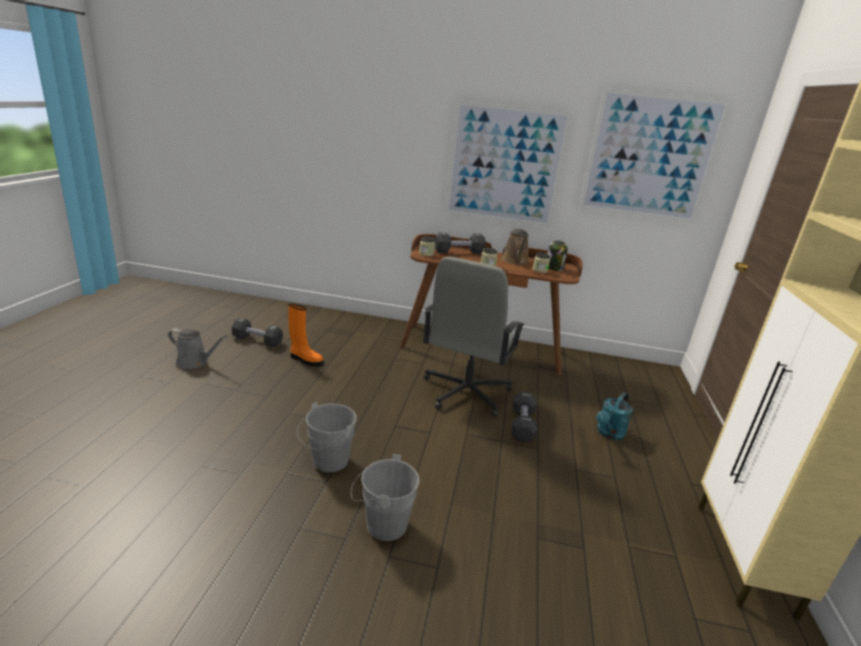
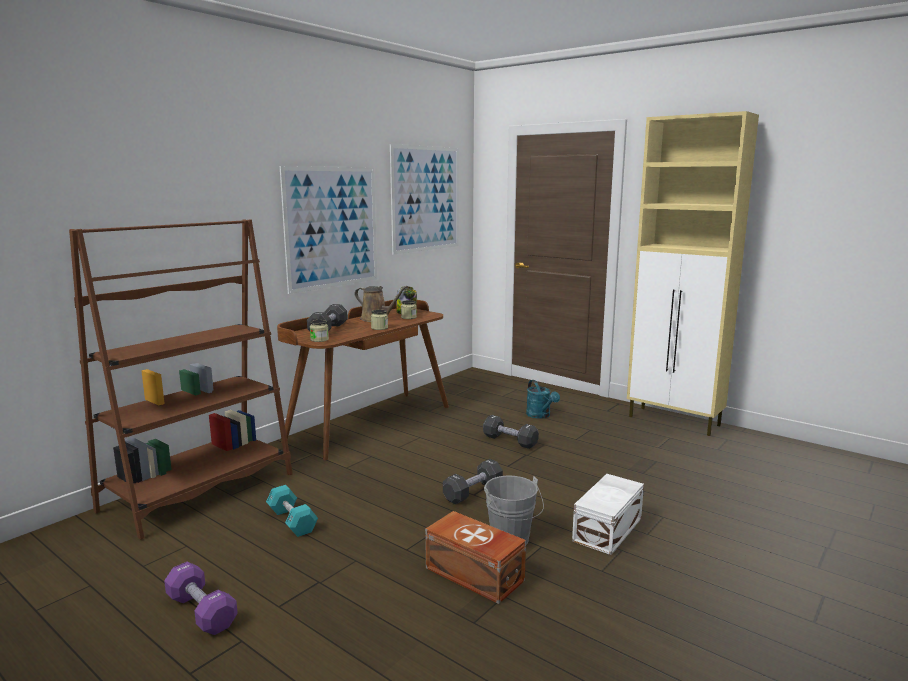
camera: 60 degrees left, 10 degrees down
grey watering can [168,329,227,369] -> purple dumbbell [164,562,238,635]
black dumbbell [231,318,283,347] -> black dumbbell moved to [443,459,503,505]
orange boot [288,303,324,366] -> turquoise dumbbell [266,485,318,537]
grey bucket [351,454,419,541] -> white storage box [572,474,644,555]
grey office chair [423,256,524,416] -> none
none -> brown bookcase [69,220,293,540]
none -> brown storage box [425,511,526,604]

